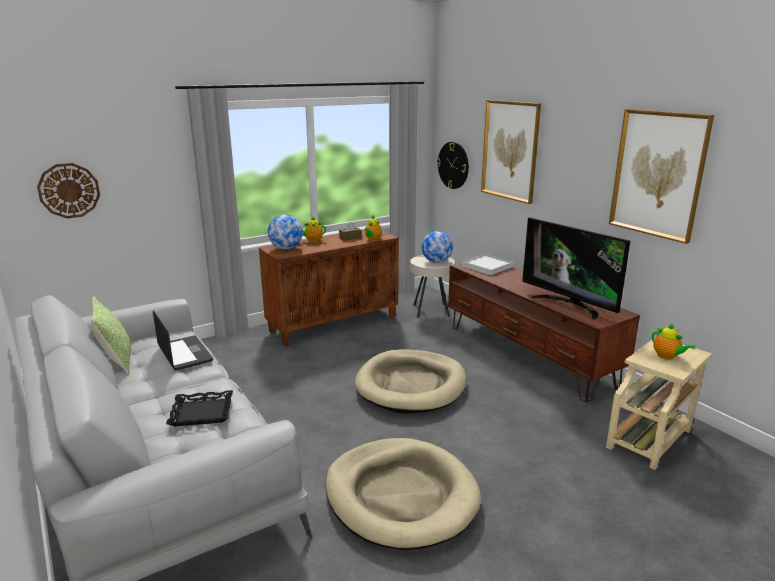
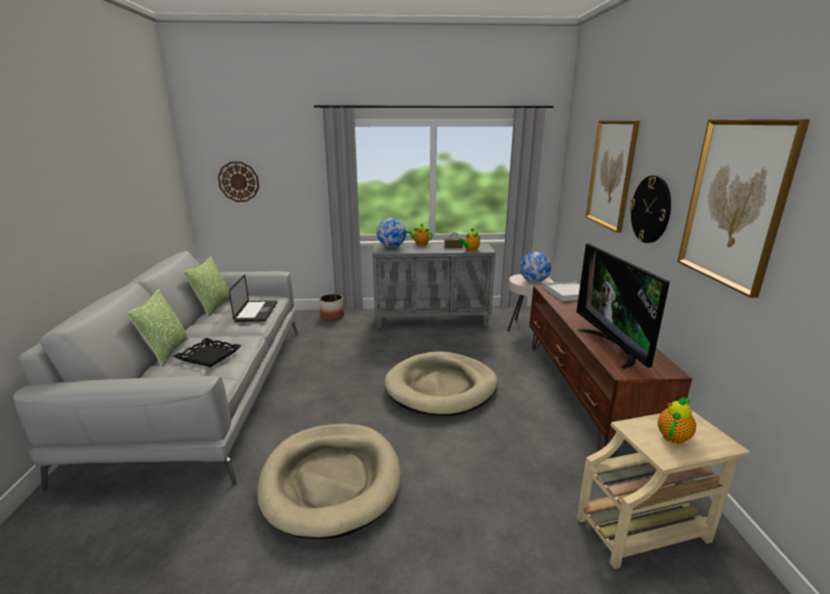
camera: 30 degrees right, 0 degrees up
brown cabinet [259,230,399,346] -> grey cabinet [373,242,496,328]
wall clock [437,142,469,189] -> wall clock moved to [630,176,671,243]
teapot [652,323,696,360] -> teapot turned 135 degrees counterclockwise [658,397,696,444]
none -> pillow [127,289,189,367]
none -> planter [319,294,344,320]

